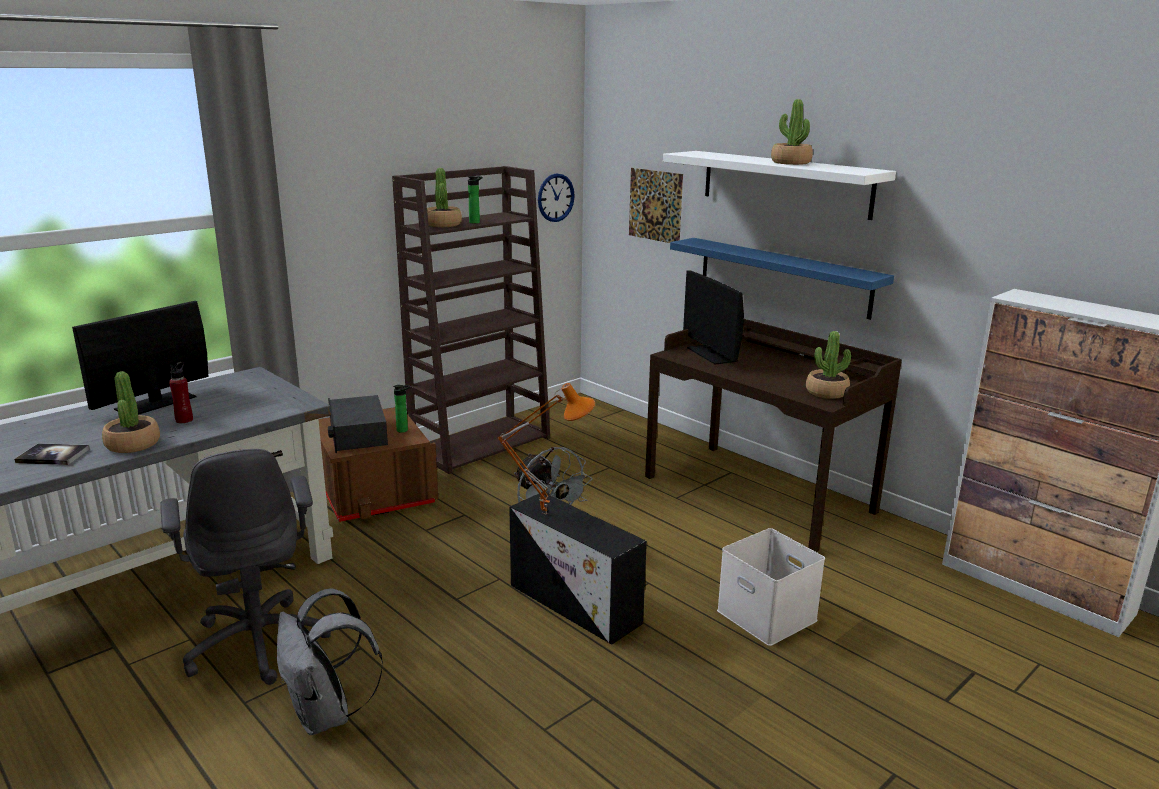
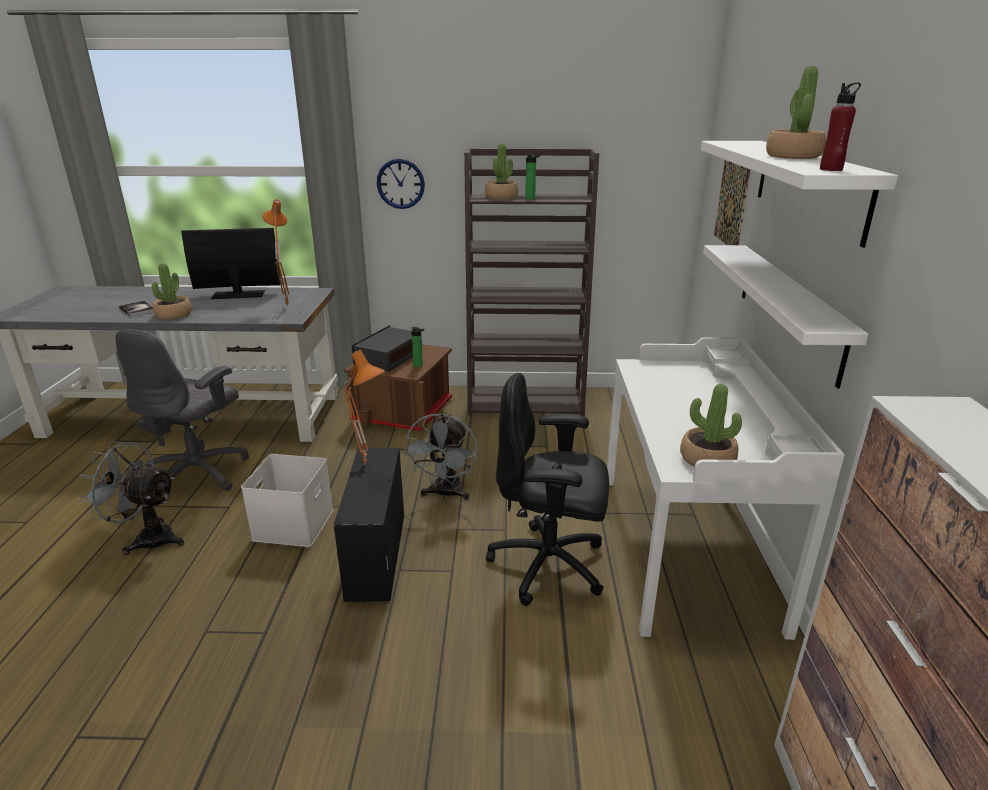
camera: 45 degrees right, 5 degrees up
red bottle [169,362,193,423] -> red bottle moved to [820,83,861,171]
grey backpack [277,588,383,735] -> grey fan [78,441,184,555]
wall clock [538,173,575,222] -> wall clock moved to [377,159,425,209]
brown desk [645,319,902,552] -> white desk [607,337,845,640]
blue shelf [670,238,894,320] -> white shelf [703,245,869,389]
monitor [683,270,744,365] -> none
white storage box [717,528,825,646] -> white storage box moved to [241,454,333,547]
none -> orange table lamp [262,199,289,307]
none -> black office chair [486,373,609,606]

